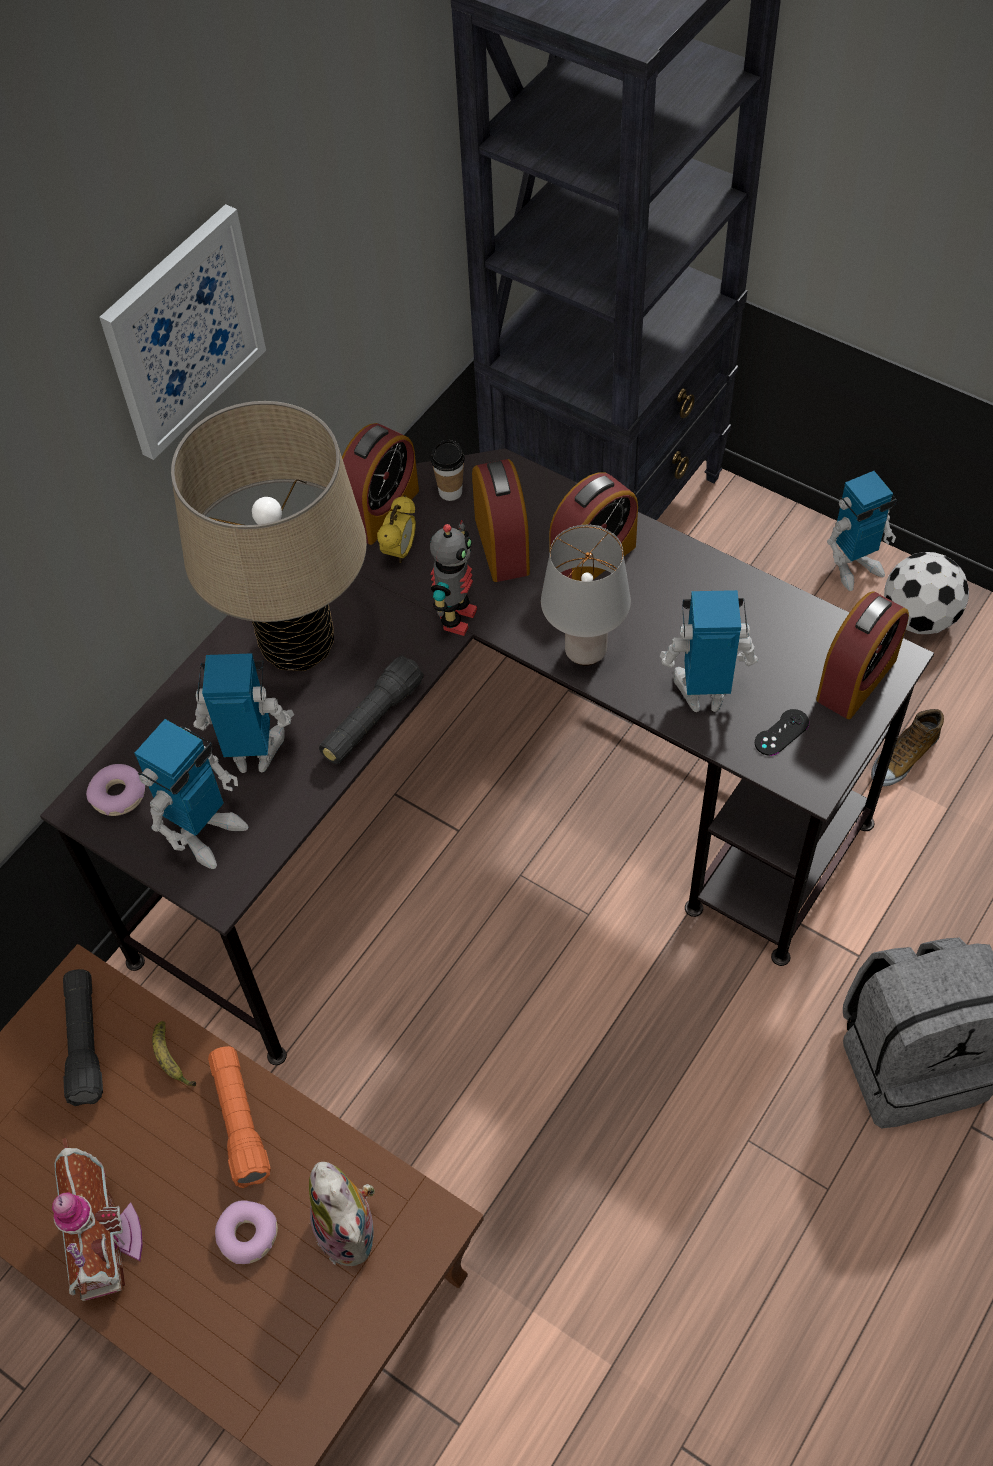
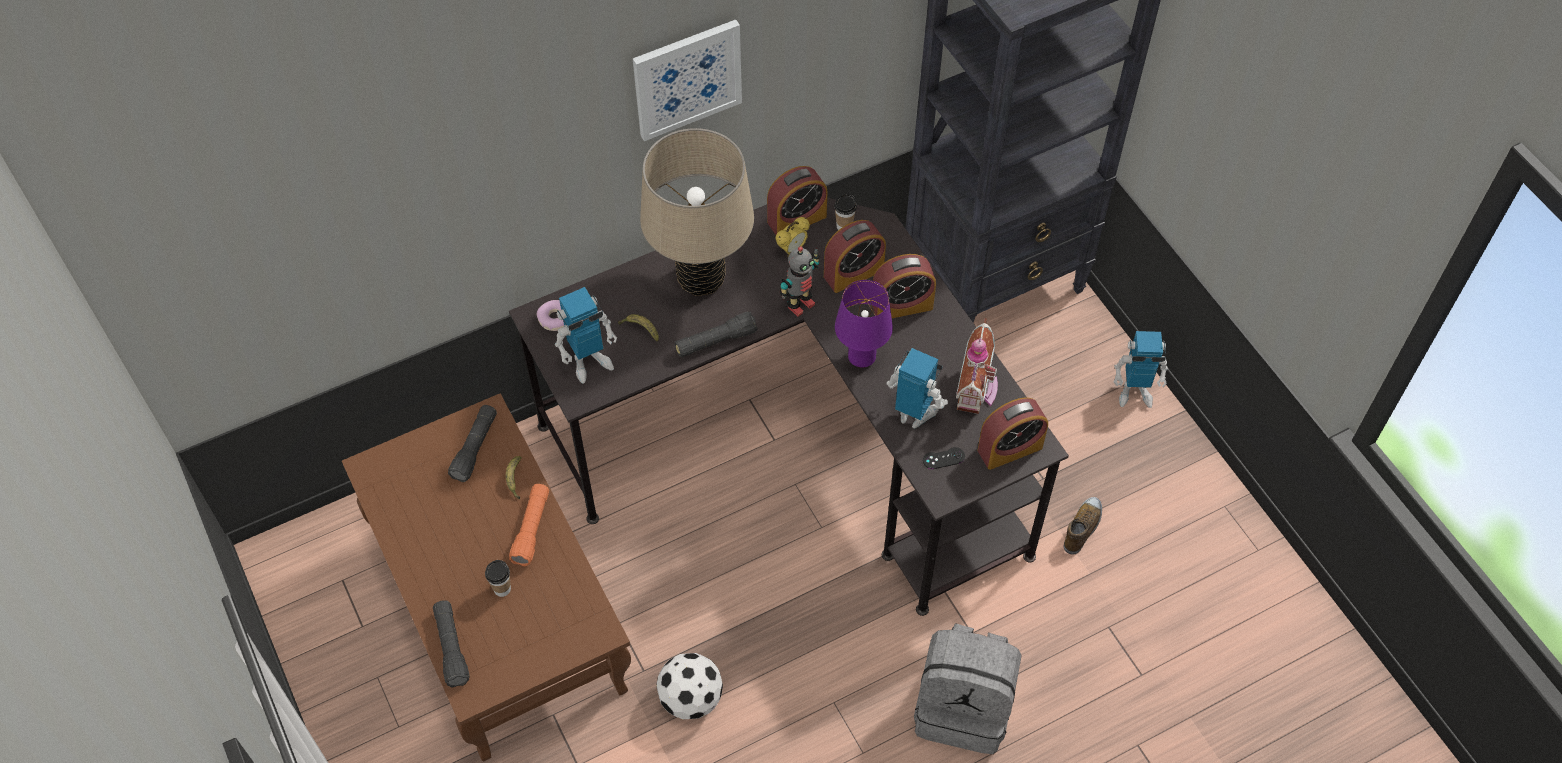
camera: 25 degrees right, 0 degrees up
toy house [52,1138,143,1301] -> toy house moved to [956,318,998,414]
toy robot [193,653,294,773] -> banana [618,314,659,341]
donut [215,1200,278,1264] -> cup [485,560,511,597]
plush toy [309,1162,375,1266] -> none
alarm clock [472,459,530,582] -> alarm clock turned 45 degrees clockwise [824,220,886,293]
grey table lamp [541,525,631,666] -> purple table lamp [835,280,893,368]
shoe [871,709,944,786] -> shoe turned 135 degrees clockwise [1064,497,1102,555]
football [884,552,969,634] -> football moved to [656,653,723,719]
none -> black flashlight [433,600,470,688]

